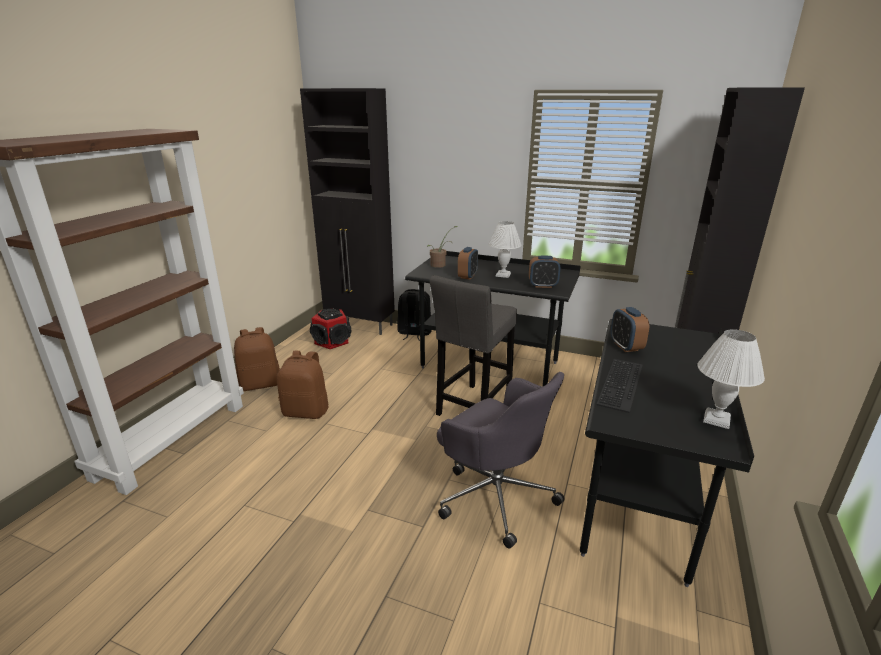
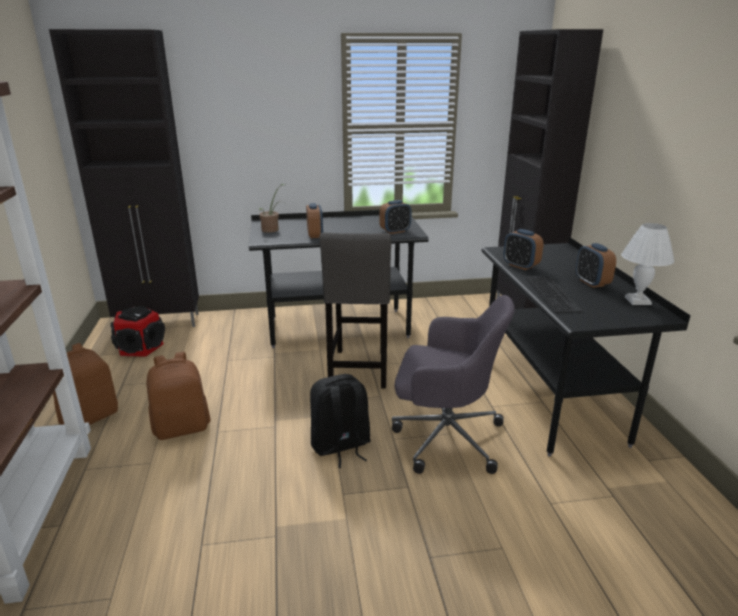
camera: 30 degrees left, 0 degrees up
black backpack [397,289,432,341] -> black backpack moved to [310,374,371,468]
white table lamp [489,221,521,278] -> none
none -> alarm clock [576,243,616,288]

